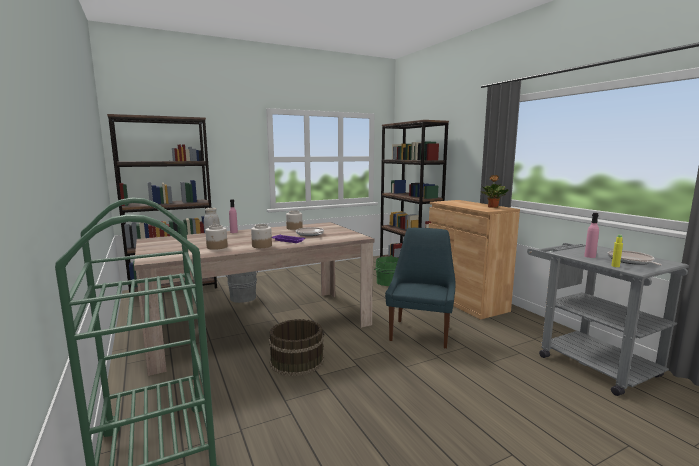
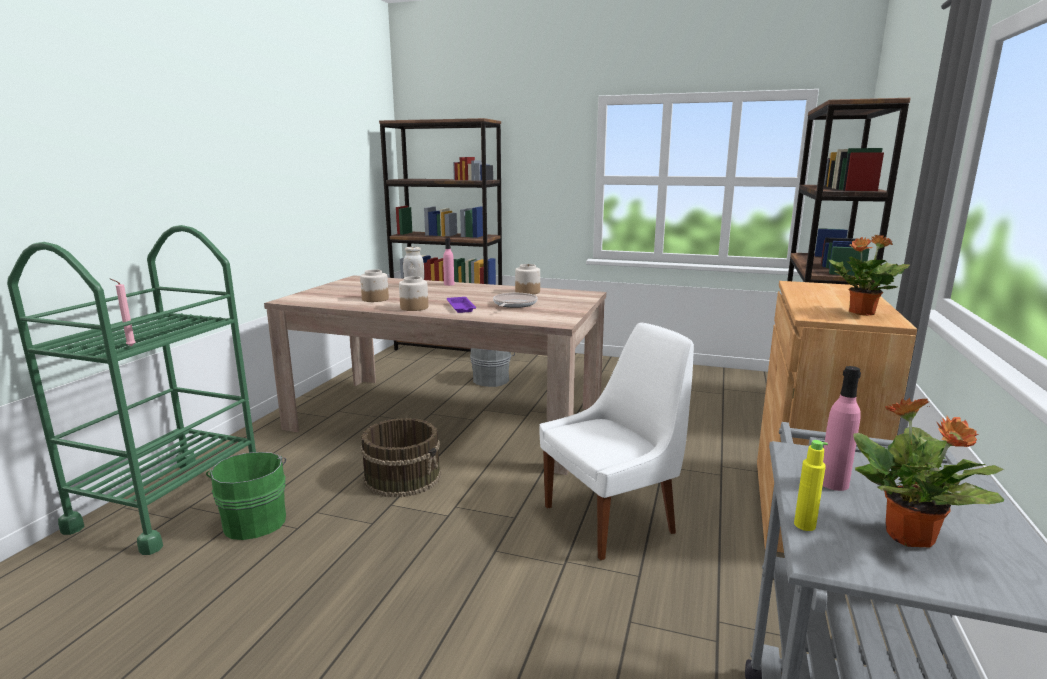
camera: 45 degrees right, 5 degrees up
green bucket [374,255,398,286] -> green bucket moved to [206,452,286,540]
blue chair [385,228,455,349] -> white chair [539,322,694,560]
frying pan [607,250,662,265] -> potted plant [853,398,1004,547]
none -> pink candle [111,279,136,346]

